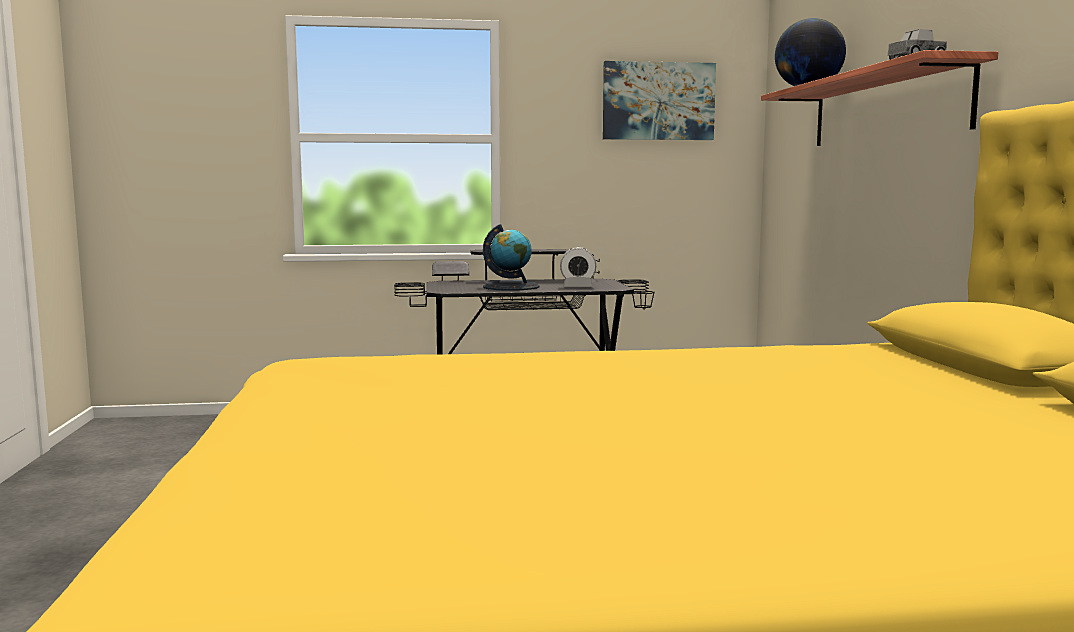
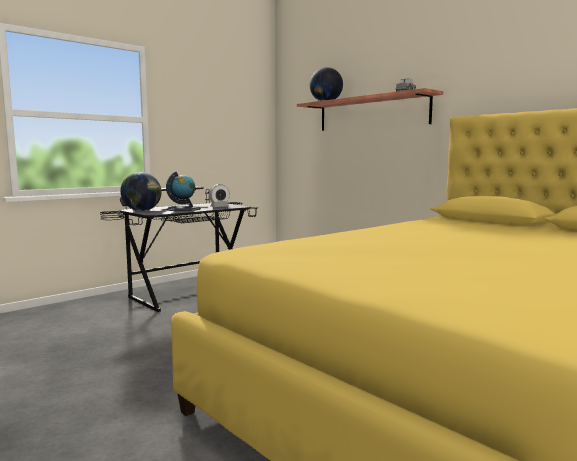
camera: 35 degrees left, 0 degrees up
picture [603,61,716,140] -> none
none -> globe [120,172,161,211]

